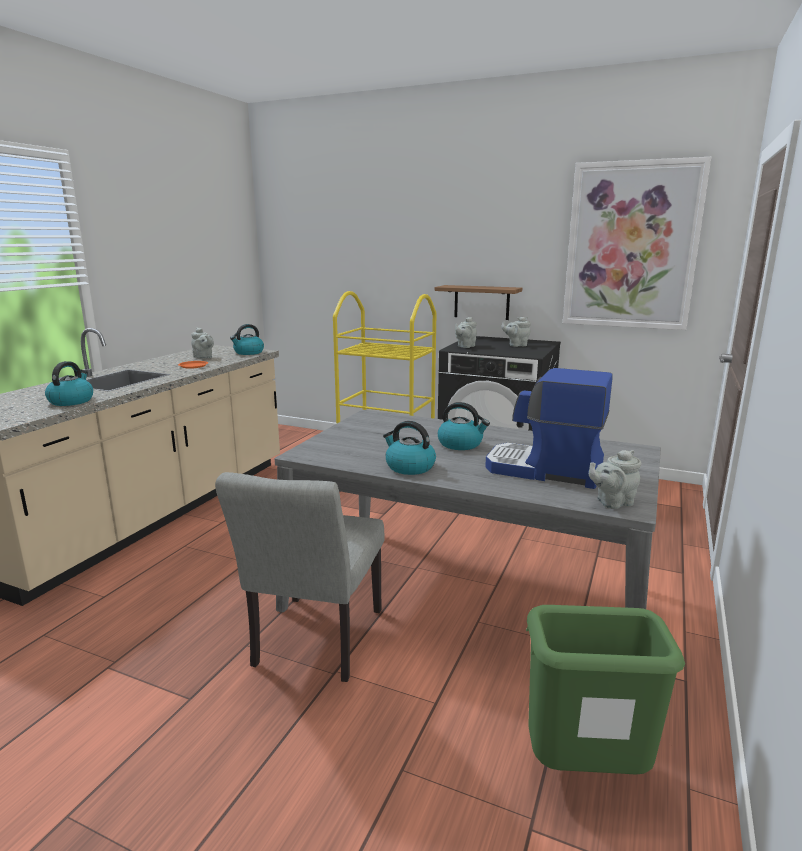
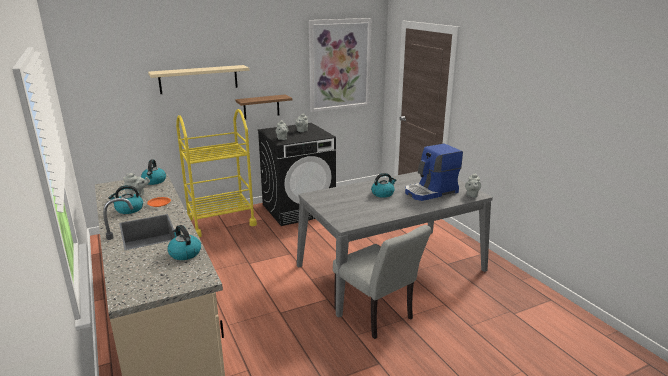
camera: 50 degrees left, 5 degrees up
kettle [383,421,436,475] -> kettle moved to [108,185,143,214]
green trash can [526,605,685,774] -> none
none -> beige shelf [148,65,249,94]

